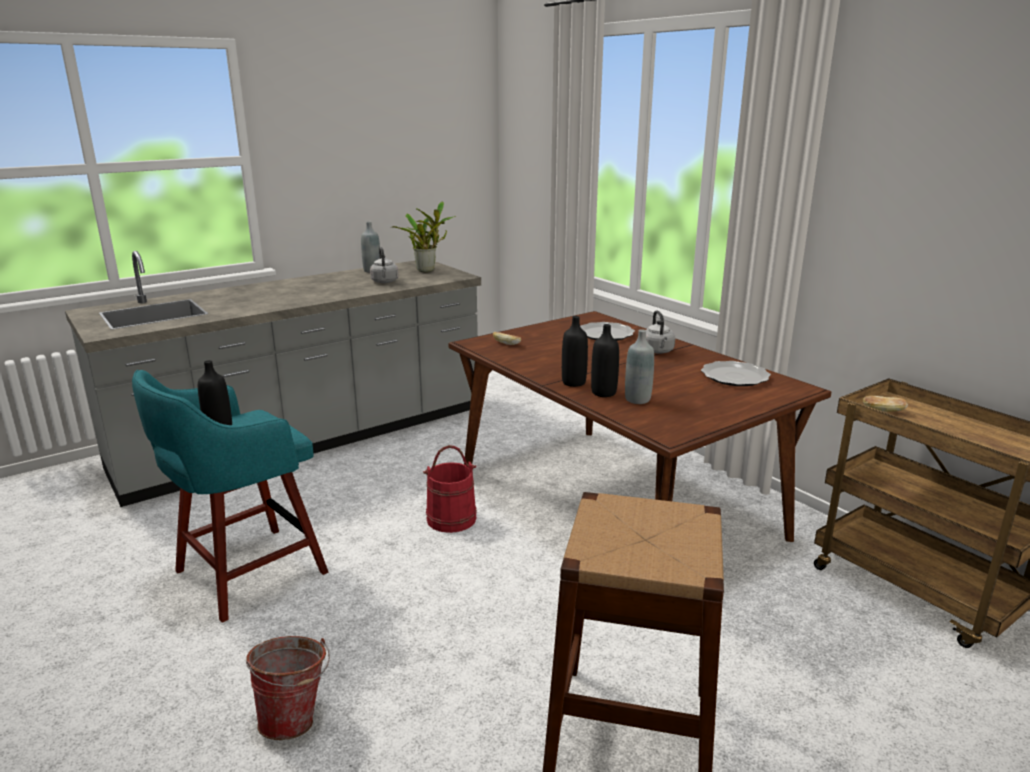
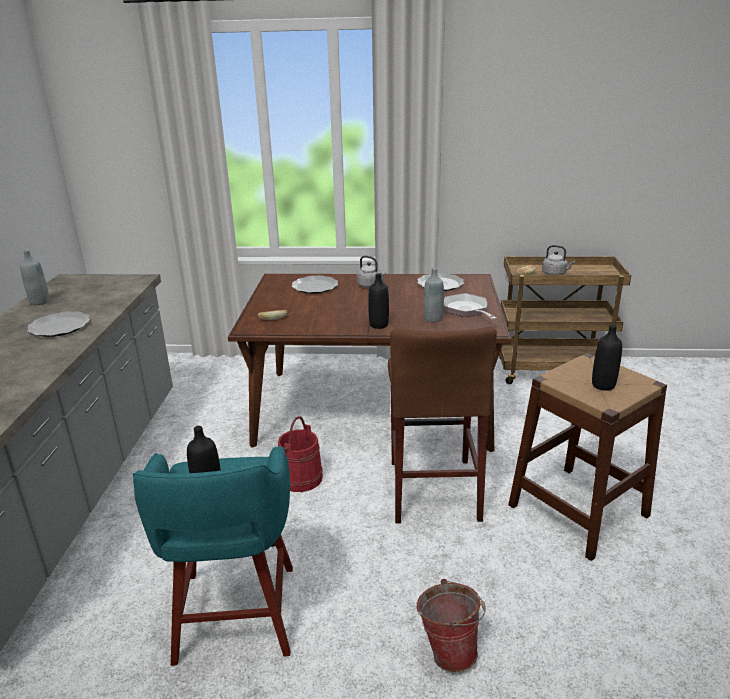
camera: 50 degrees left, 5 degrees up
grey kettle [370,247,398,283] -> grey kettle moved to [542,245,575,275]
potted plant [392,201,456,272] -> none
black bottle [591,324,619,397] -> black bottle moved to [592,325,622,390]
none -> plate [27,311,90,337]
none -> brown stool [388,327,497,524]
none -> frying pan [444,293,497,320]

